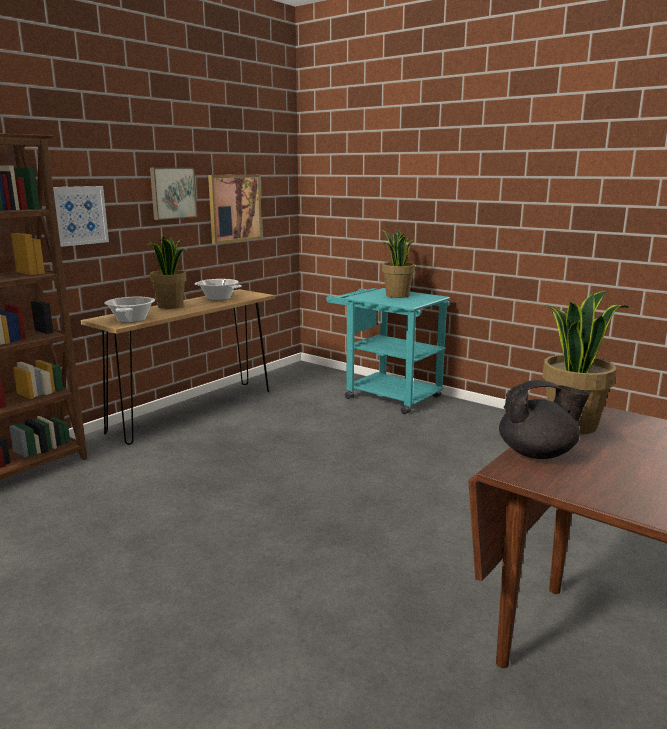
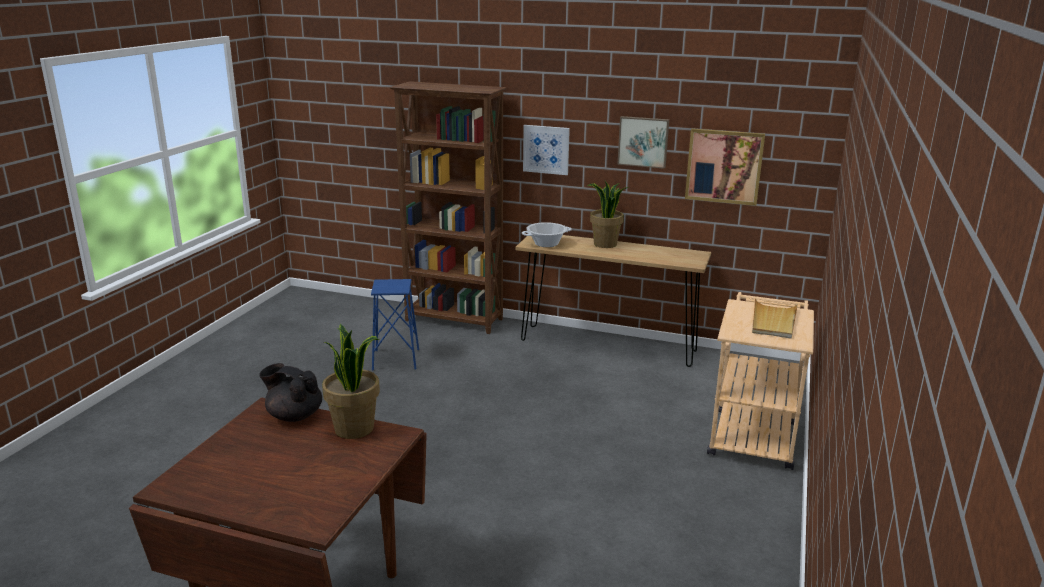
camera: 70 degrees right, 5 degrees up
cooking pot [195,279,242,300] -> none
turquoise cart [326,288,450,414] -> beige cart [707,292,814,470]
potted plant [381,229,415,298] -> beige tray [752,298,798,339]
black teapot [499,380,590,459] -> black teapot turned 135 degrees clockwise [259,363,322,422]
none -> blue stool [371,279,419,371]

